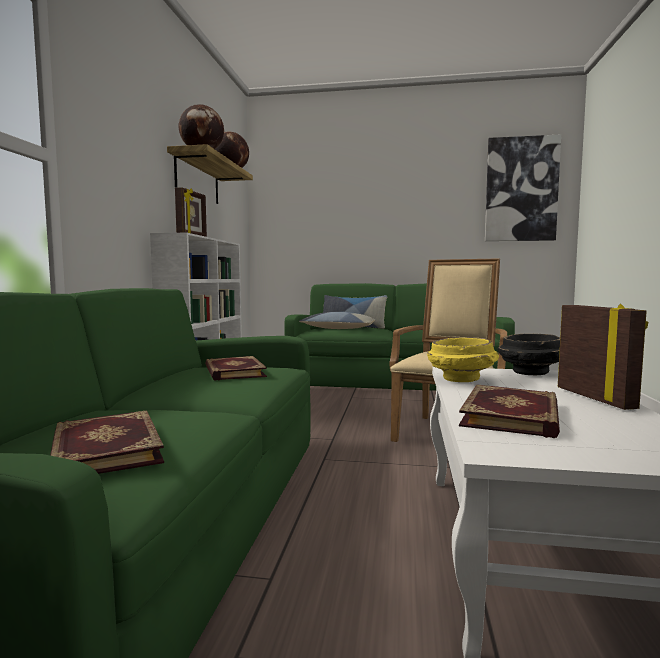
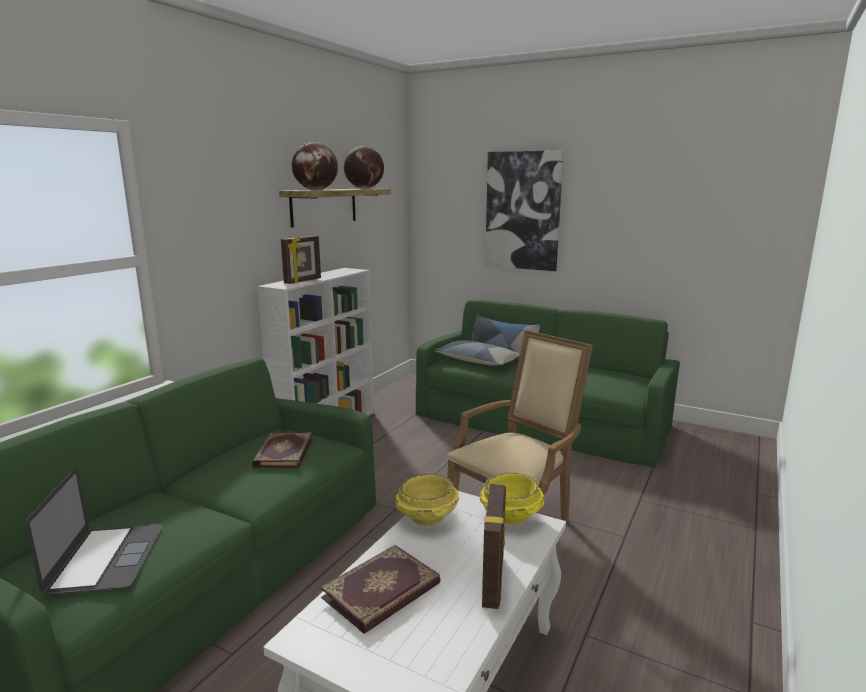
camera: 20 degrees right, 10 degrees up
book [50,410,164,474] -> laptop [25,467,163,595]
picture [485,134,561,241] -> picture moved to [485,150,564,271]
black bowl [498,334,560,375] -> yellow bowl [480,473,544,525]

